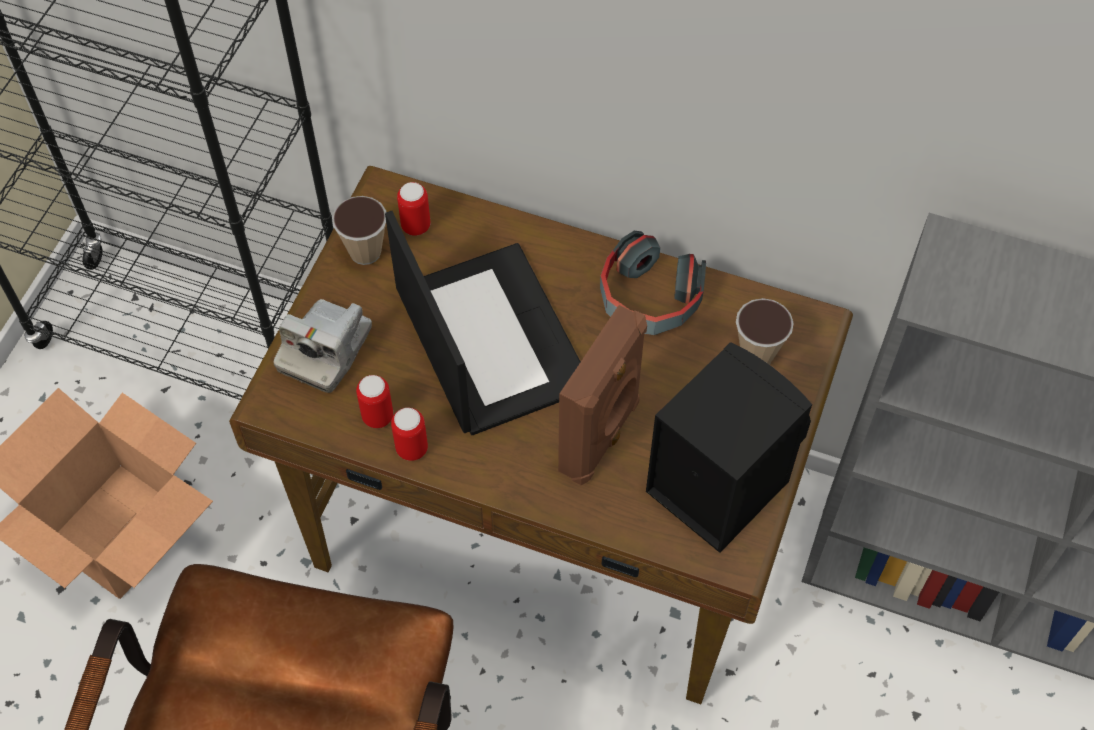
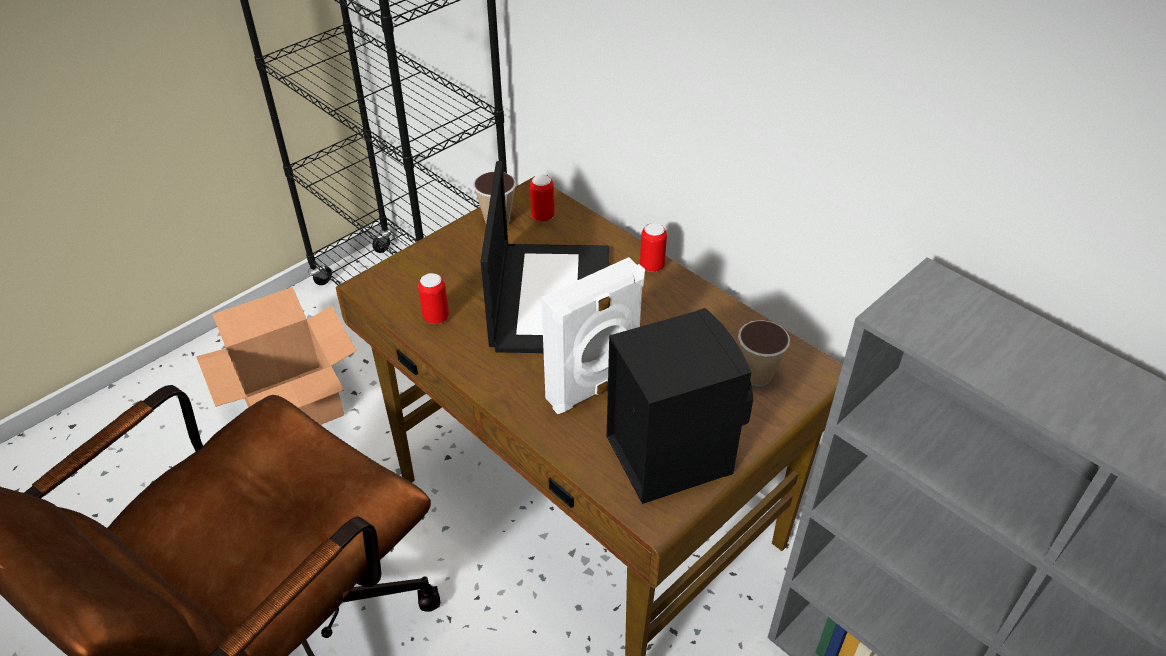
camera: 25 degrees right, 15 degrees down
camera [274,299,372,393] -> none
can [391,408,428,461] -> can moved to [640,223,667,272]
brown speaker [558,305,647,485] -> white speaker [541,257,645,414]
headphones [600,231,706,335] -> none

